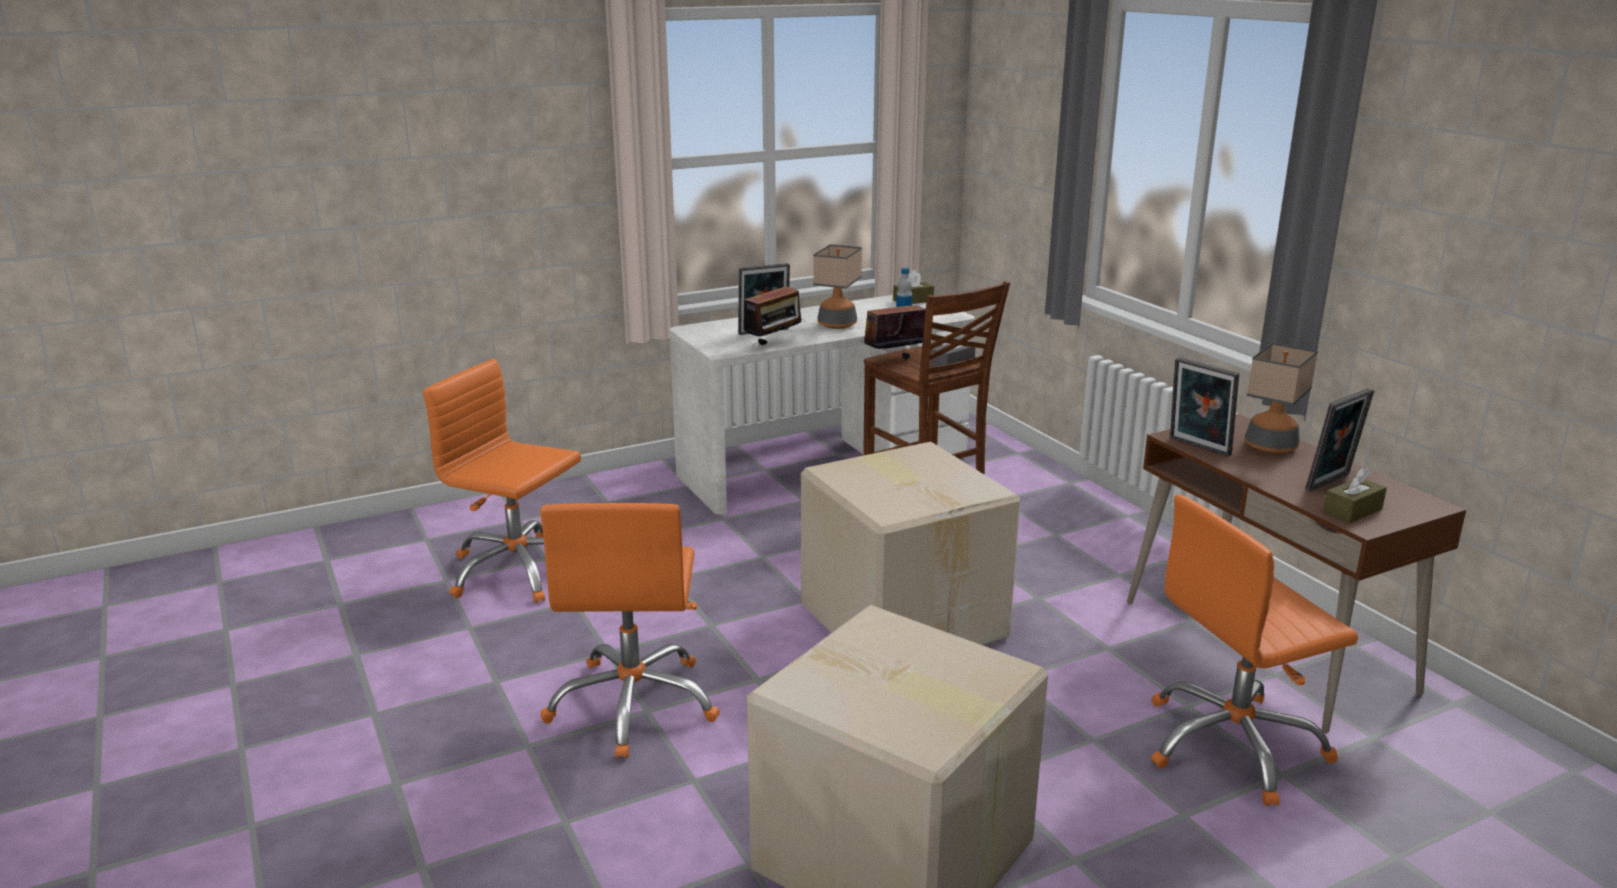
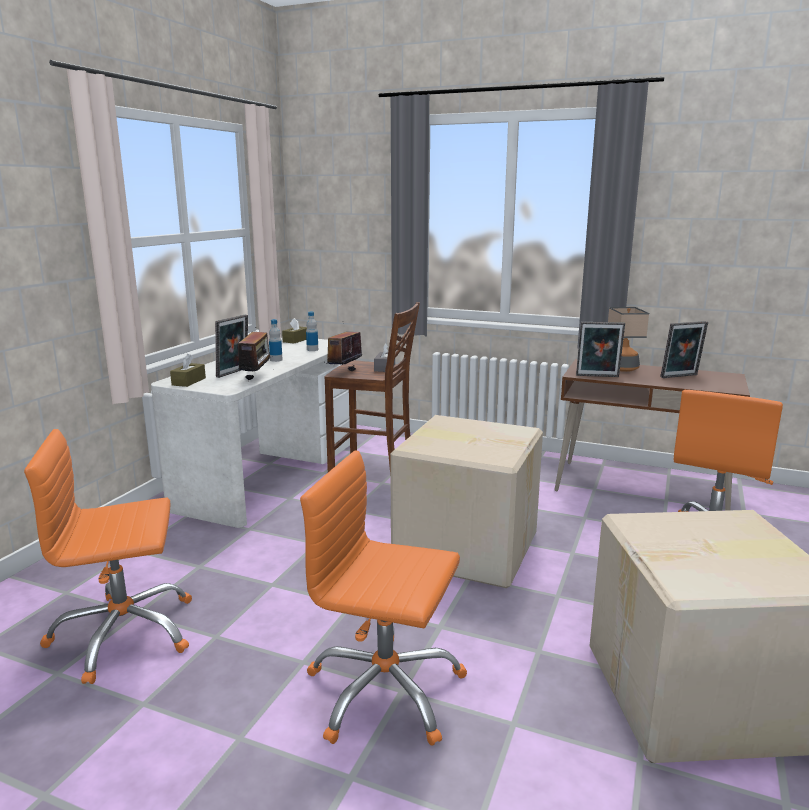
camera: 40 degrees left, 5 degrees down
orange office chair [540,503,720,758] -> orange office chair turned 150 degrees clockwise [300,450,467,746]
table lamp [813,244,862,329] -> bottle [269,319,283,362]
picture frame [1305,388,1374,491] -> picture frame turned 60 degrees clockwise [660,321,708,378]
brown tissue box [1323,467,1387,524] -> brown tissue box moved to [170,354,206,387]

